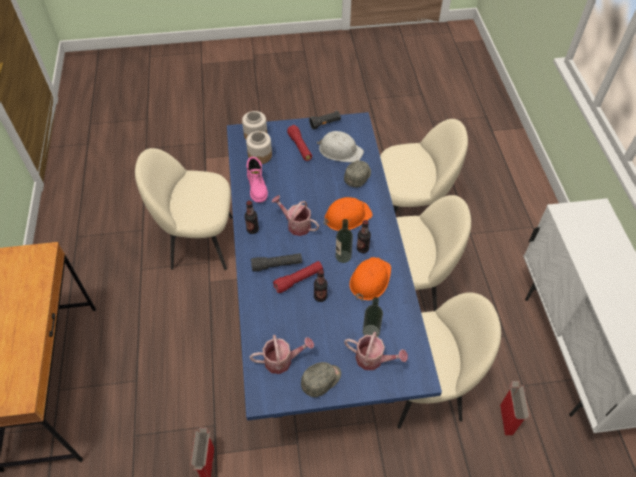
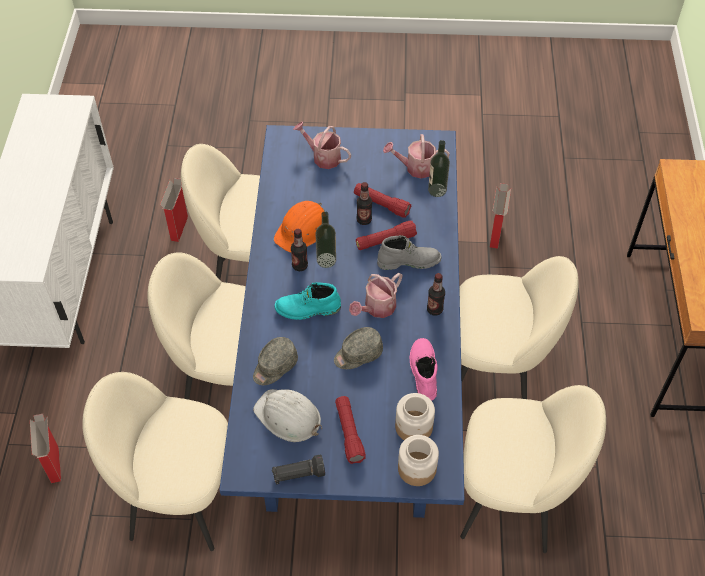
camera: 170 degrees left, 0 degrees up
black flashlight [251,253,302,272] -> grey boot [377,235,442,270]
watering can [271,195,319,236] -> watering can turned 90 degrees clockwise [349,273,403,318]
grey cap [301,362,341,397] -> grey cap moved to [334,327,383,369]
orange hard hat [323,197,373,231] -> turquoise boot [274,282,341,320]
bottle [363,297,383,337] -> bottle moved to [428,140,450,197]
none -> cardboard box [30,414,61,483]
none -> red flashlight [354,183,412,218]
none -> beige chair [459,256,579,399]

